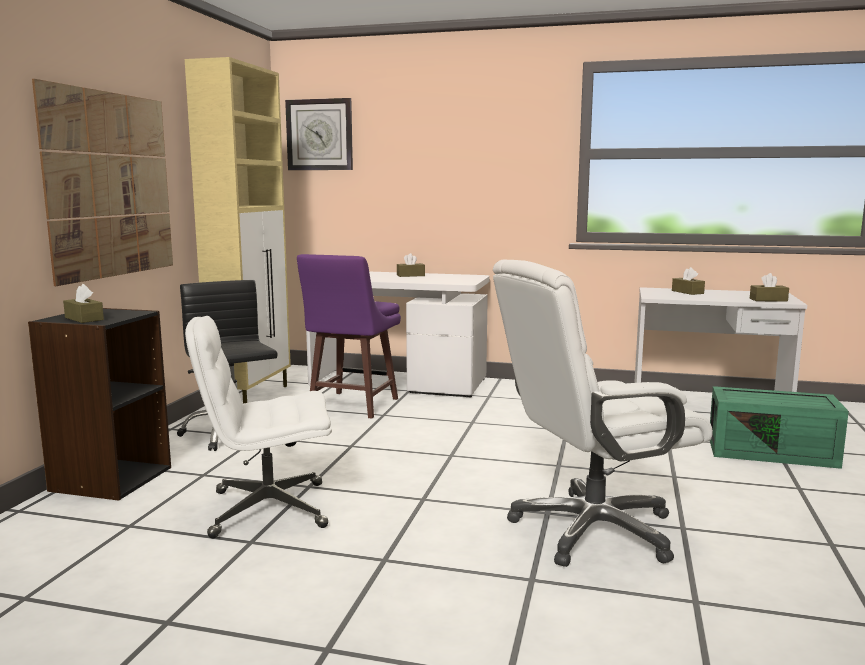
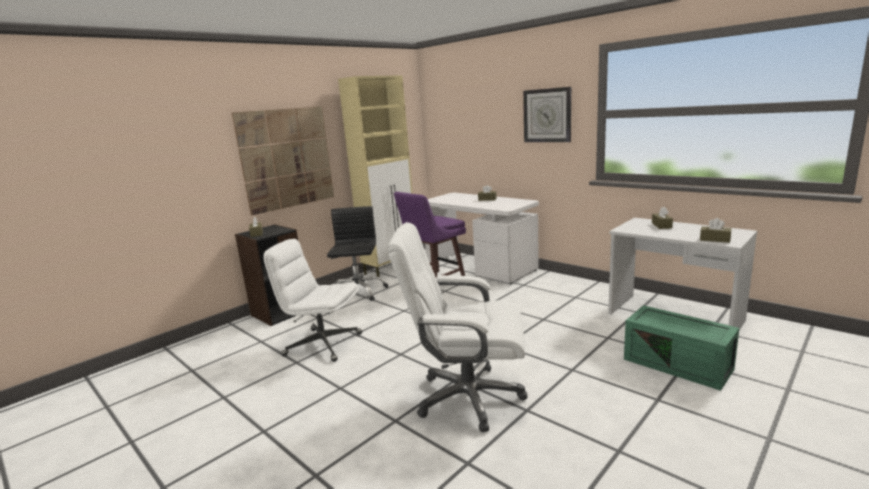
camera: 30 degrees right, 5 degrees up
wall clock [285,98,353,170] -> wall clock moved to [523,87,571,142]

